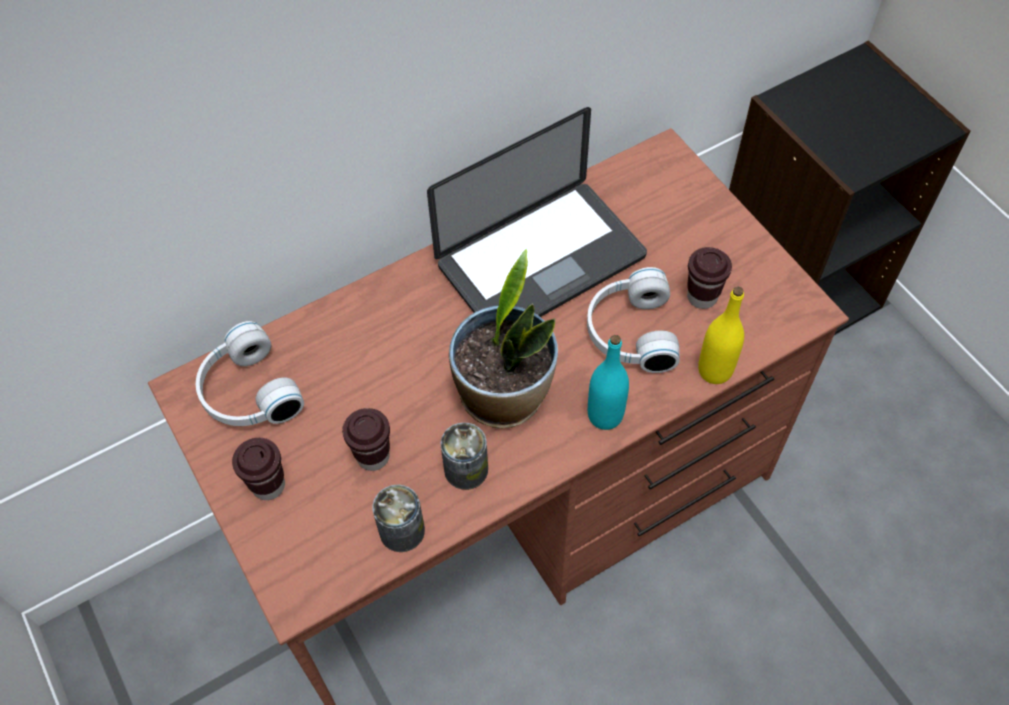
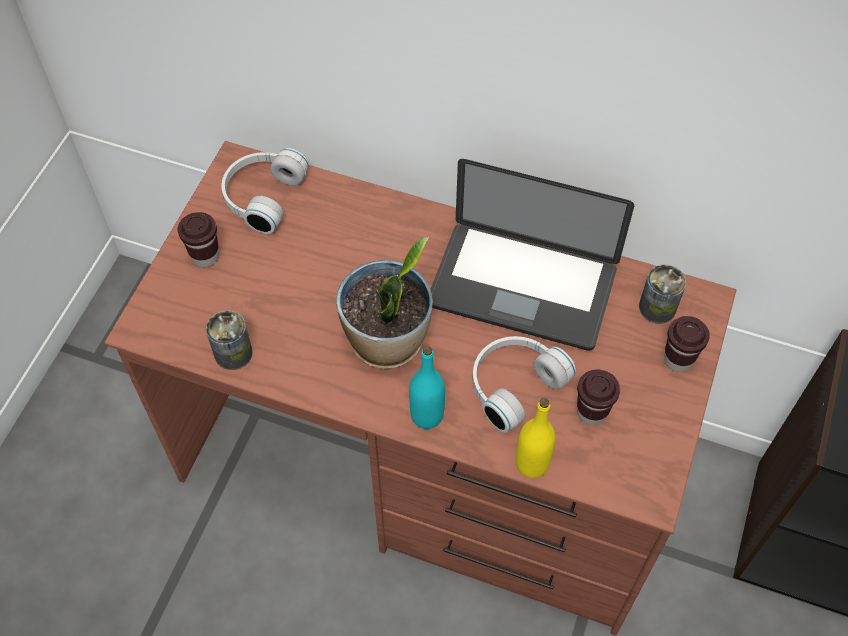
camera: 50 degrees right, 0 degrees up
brown cup [342,408,390,471] -> brown cup moved to [664,316,710,372]
can [440,422,488,490] -> can moved to [639,265,686,324]

